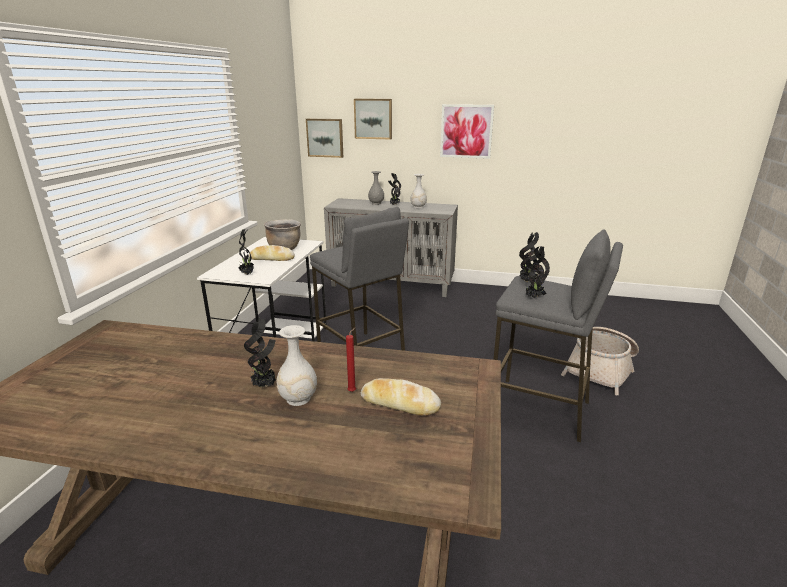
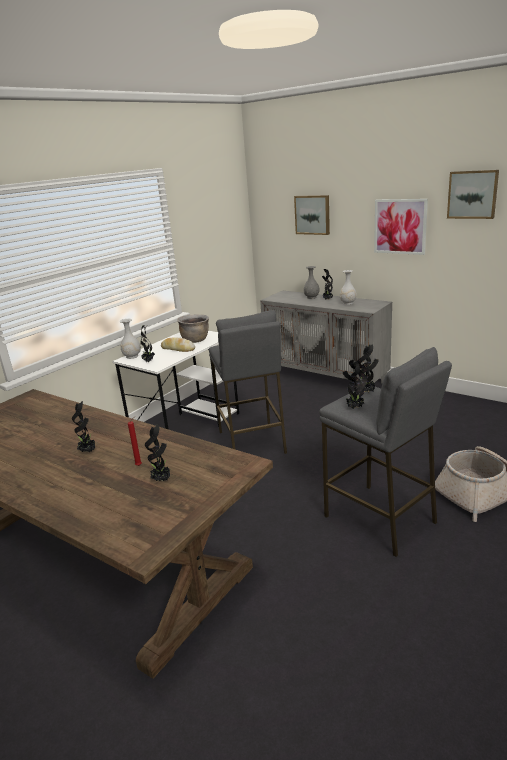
camera: 25 degrees right, 0 degrees up
white vase [277,325,317,406] -> white vase moved to [120,319,141,359]
picture [306,118,343,158] -> picture moved to [447,170,499,219]
bread [361,378,441,416] -> potted plant [145,424,171,481]

